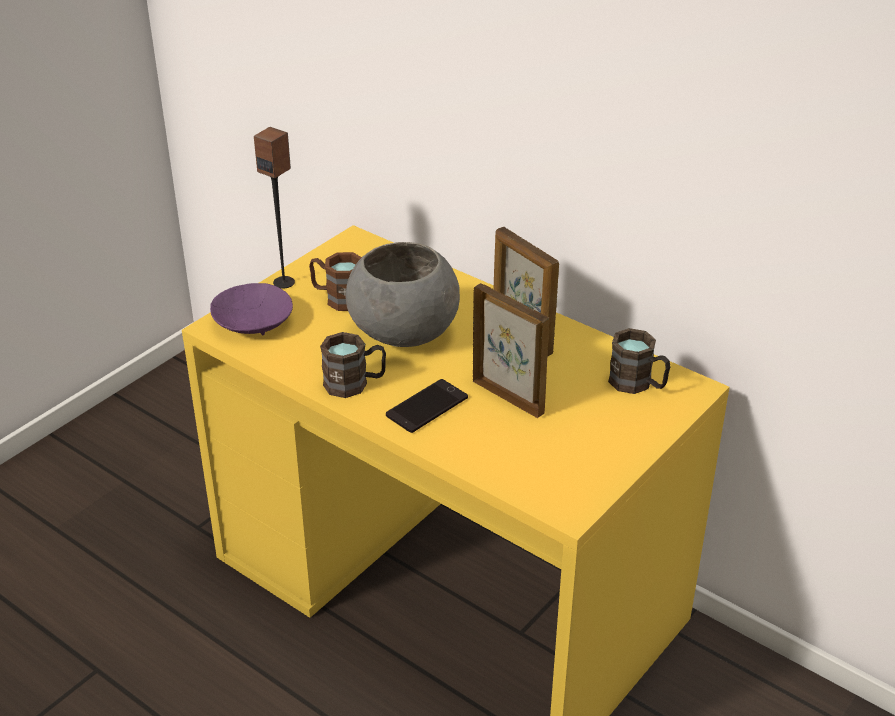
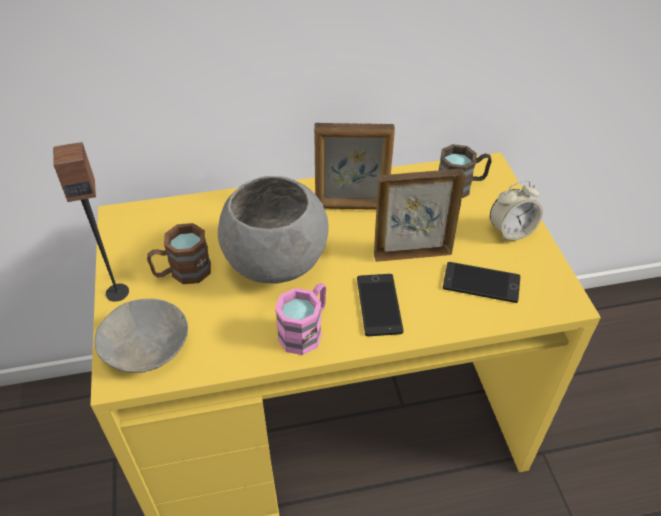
camera: 50 degrees left, 10 degrees up
purple bowl [210,283,293,335] -> grey bowl [94,299,188,373]
brown mug [320,332,386,398] -> pink mug [275,283,326,355]
none -> phone [443,262,520,303]
none -> alarm clock [490,181,543,241]

